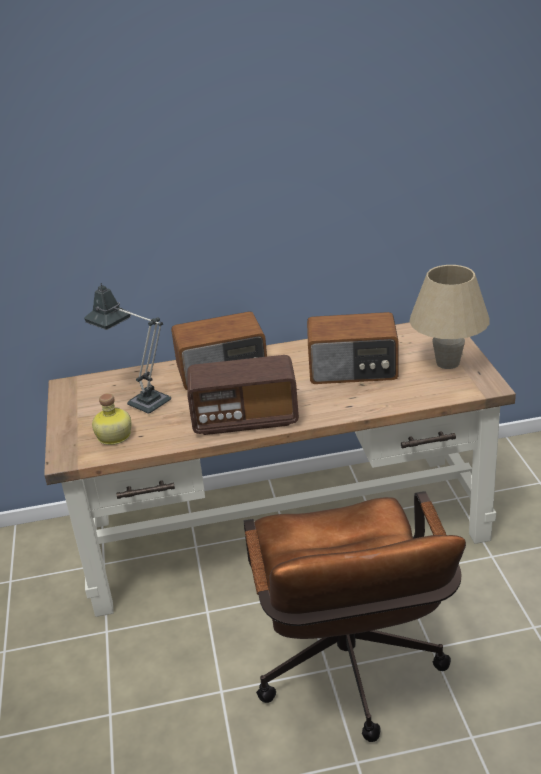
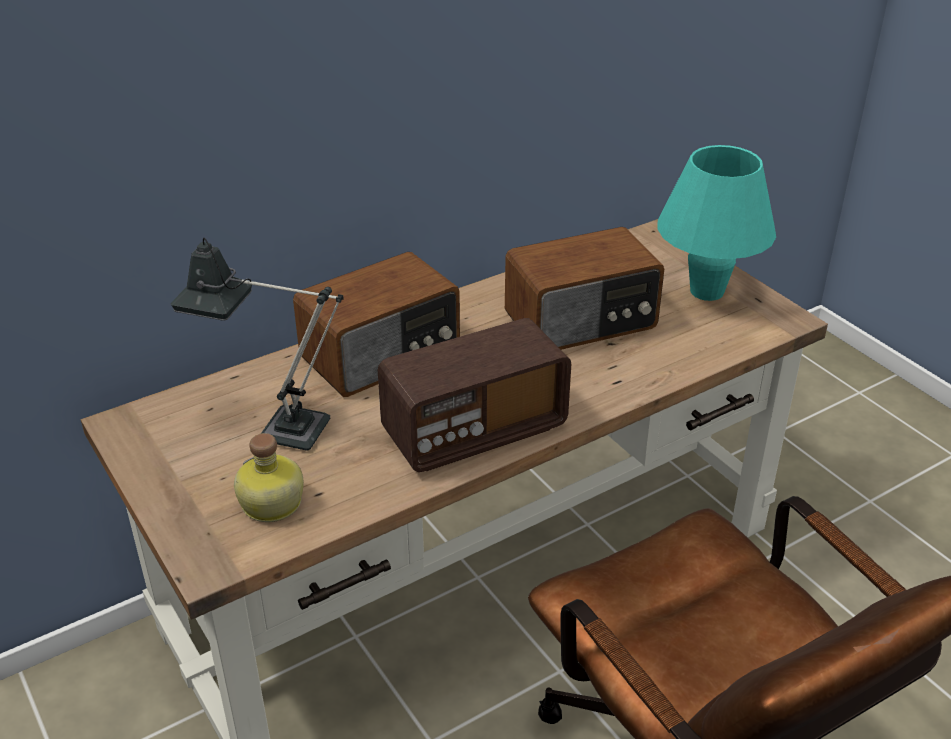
camera: 25 degrees left, 5 degrees up
beige table lamp [409,265,490,369] -> turquoise table lamp [657,145,776,301]

